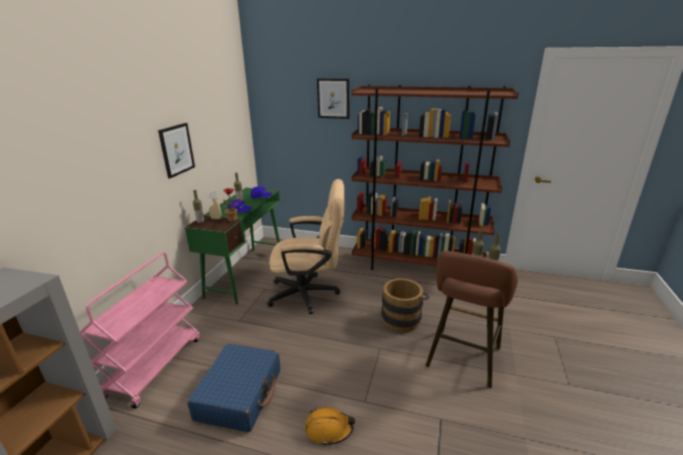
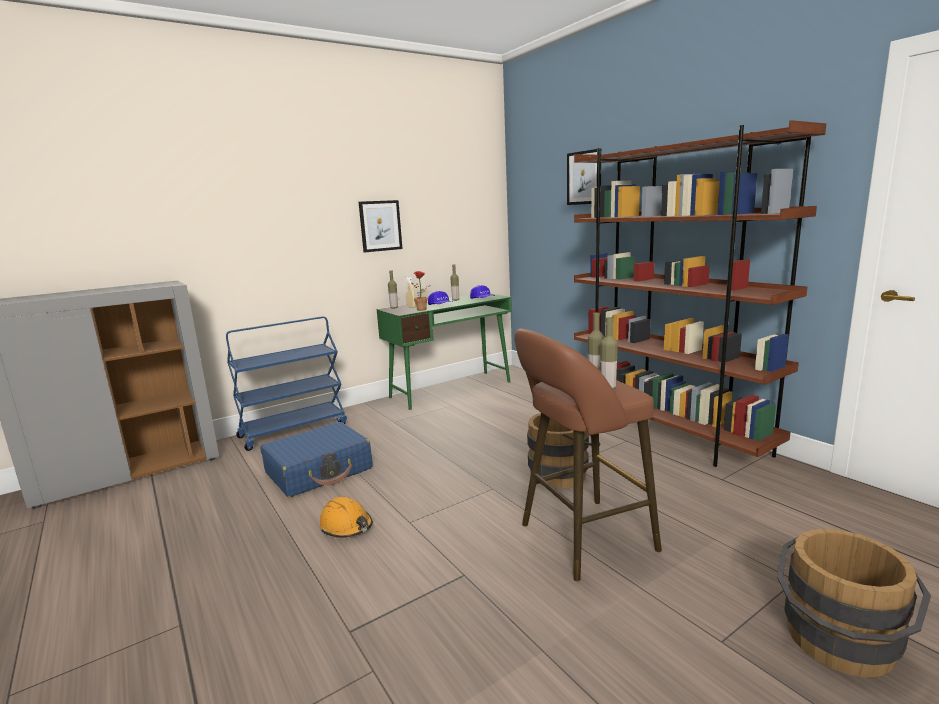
camera: 40 degrees right, 10 degrees down
pink cart [80,252,200,409] -> blue cart [226,316,347,451]
beige office chair [267,179,344,315] -> none
none -> brown bucket [777,529,931,678]

